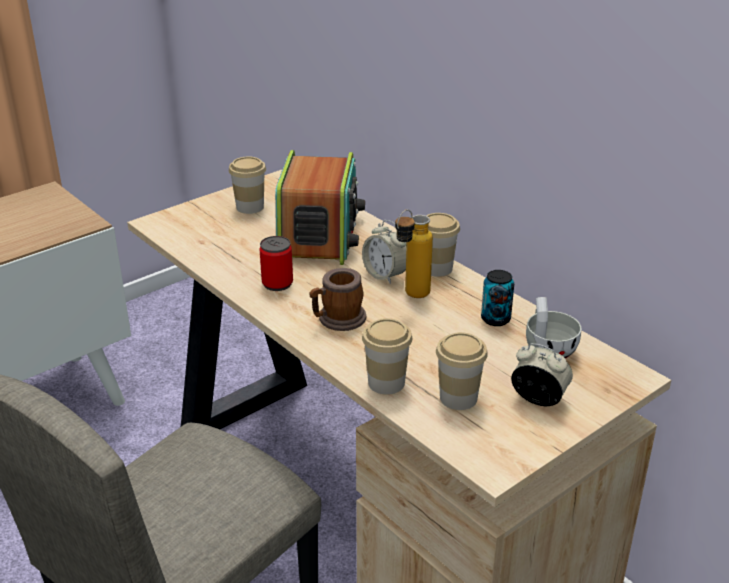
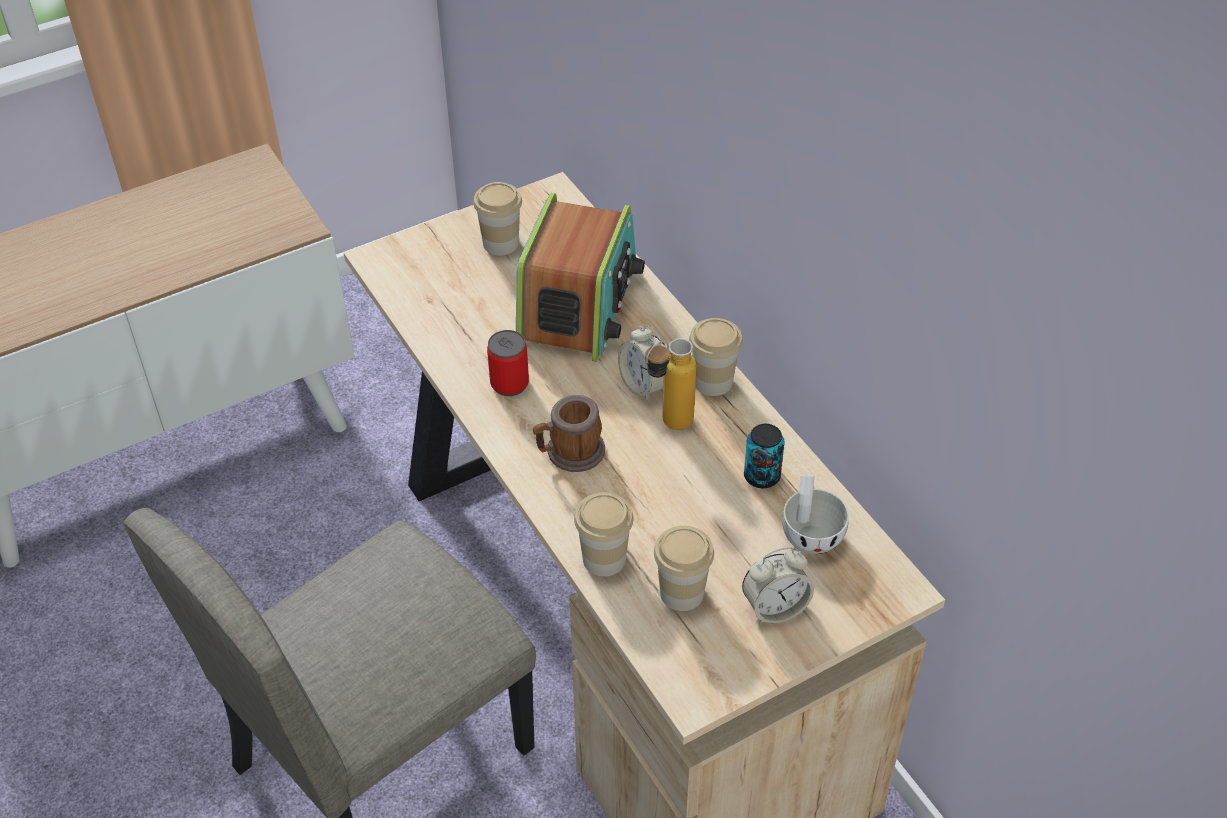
camera: 10 degrees right, 15 degrees up
alarm clock [511,343,573,406] -> alarm clock turned 120 degrees clockwise [742,547,814,624]

